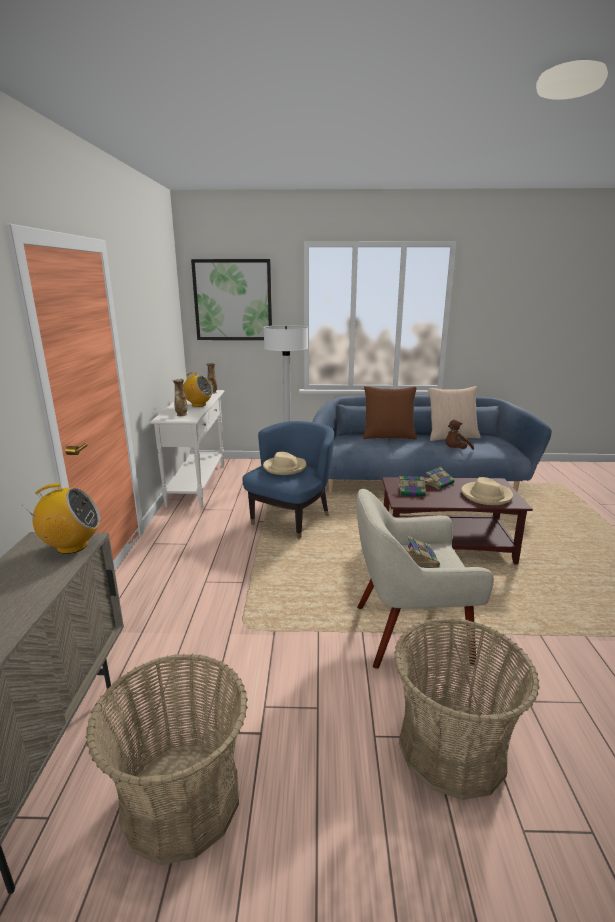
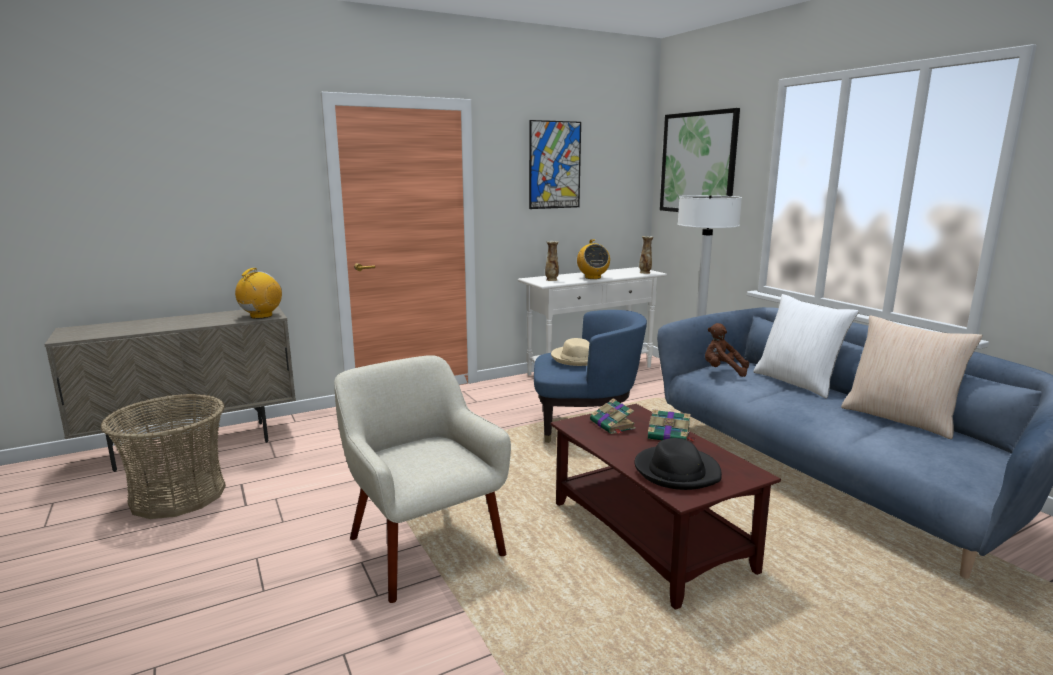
camera: 60 degrees right, 5 degrees down
radio [21,483,100,554] -> radio turned 120 degrees counterclockwise [235,268,282,319]
brown pillow [363,386,417,440] -> white pillow [753,294,859,398]
basket [394,617,540,800] -> none
book [405,536,440,568] -> none
brown plush toy [445,420,474,450] -> brown plush toy moved to [705,323,749,377]
beige hat [461,477,513,505] -> black hat [634,438,722,490]
none -> picture [529,120,581,209]

